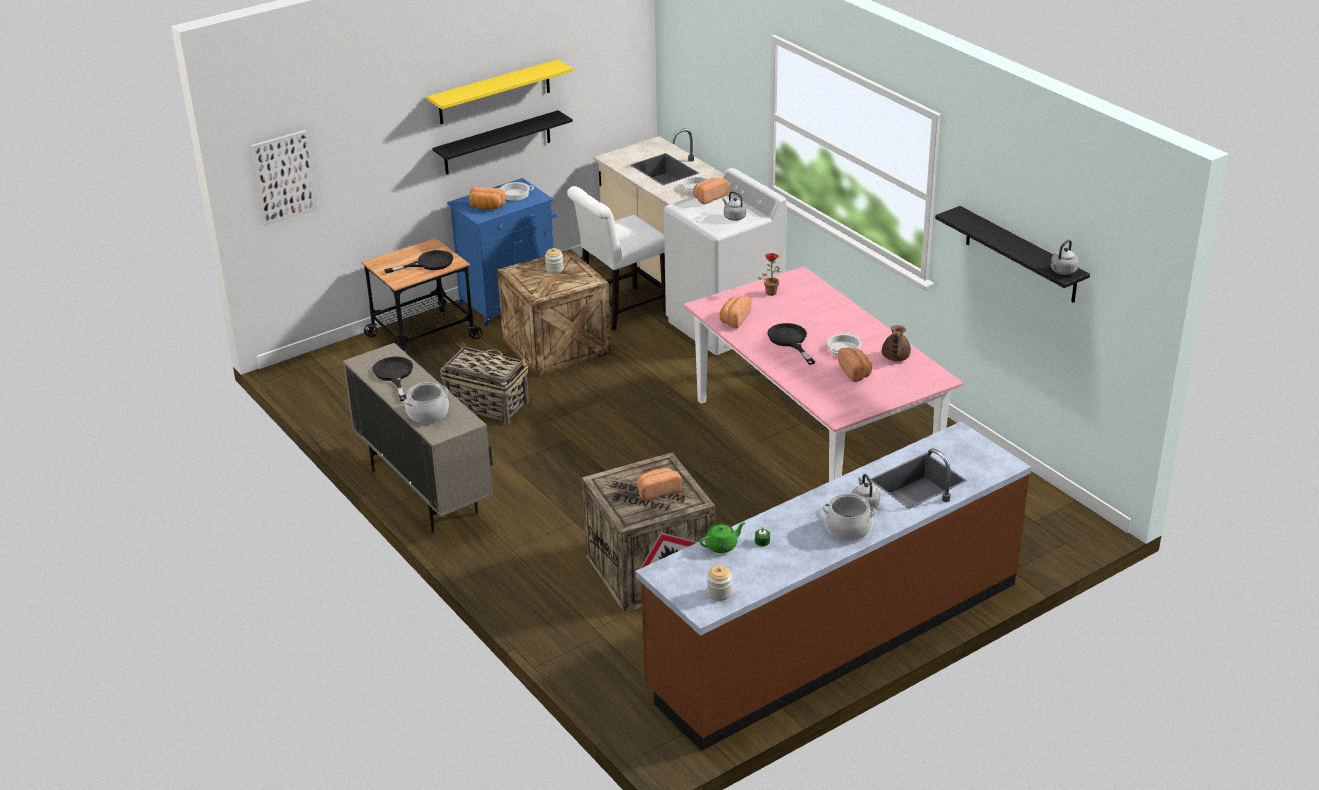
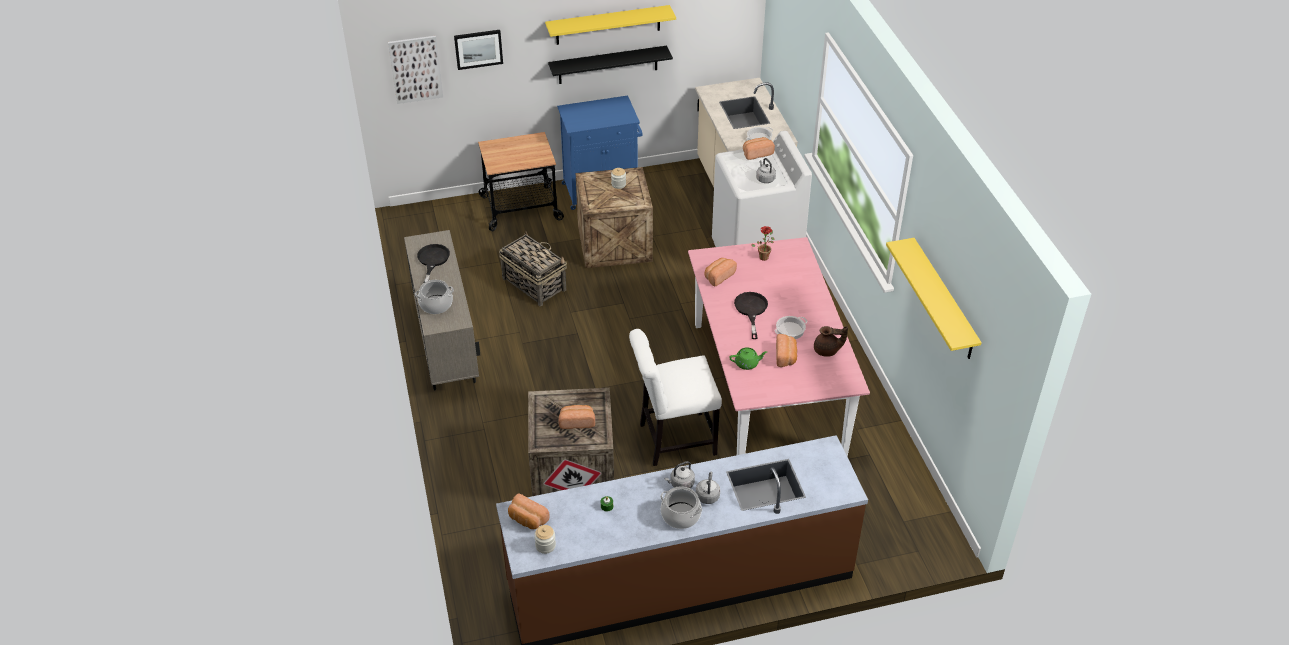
camera: 20 degrees right, 10 degrees up
black frying pan [384,250,454,273] -> none
bread [469,186,505,209] -> bread moved to [508,494,550,529]
cooking pot [500,182,534,201] -> none
white chair [567,186,666,331] -> white chair moved to [629,329,722,466]
green teapot [700,522,745,553] -> green teapot moved to [729,347,767,370]
brown teapot [882,325,911,361] -> brown teapot turned 120 degrees counterclockwise [814,326,848,357]
black shelf [935,206,1090,303] -> yellow shelf [886,238,982,359]
grey kettle [1051,240,1079,275] -> grey kettle moved to [664,461,695,488]
none -> picture [454,30,503,70]

